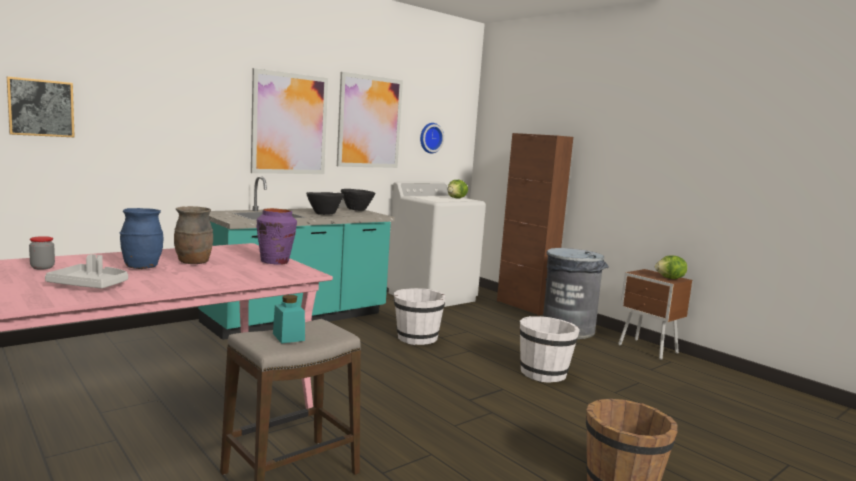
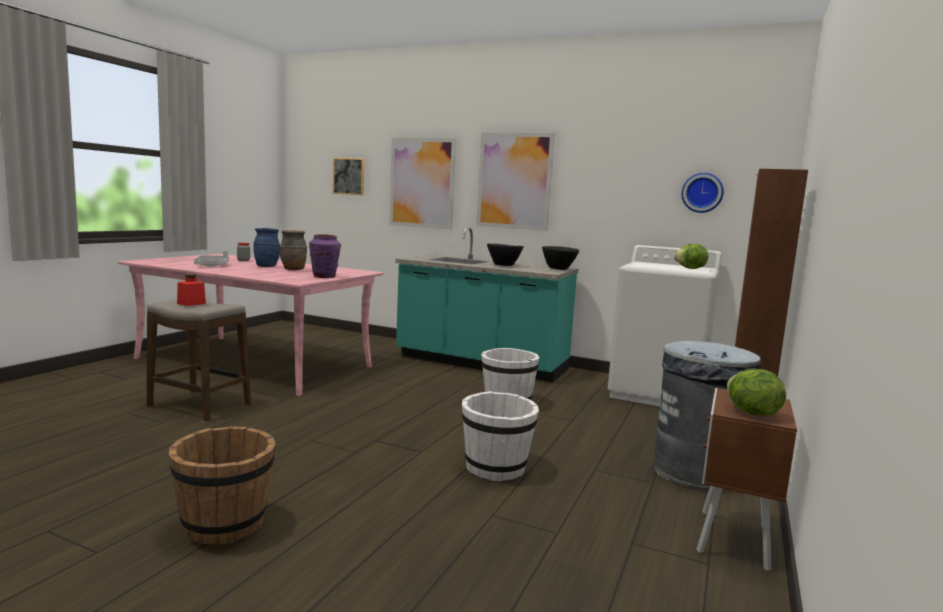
camera: 65 degrees right, 0 degrees up
turquoise jar [273,295,305,344] -> red jar [177,274,206,306]
picture [337,72,403,168] -> picture moved to [389,138,457,230]

